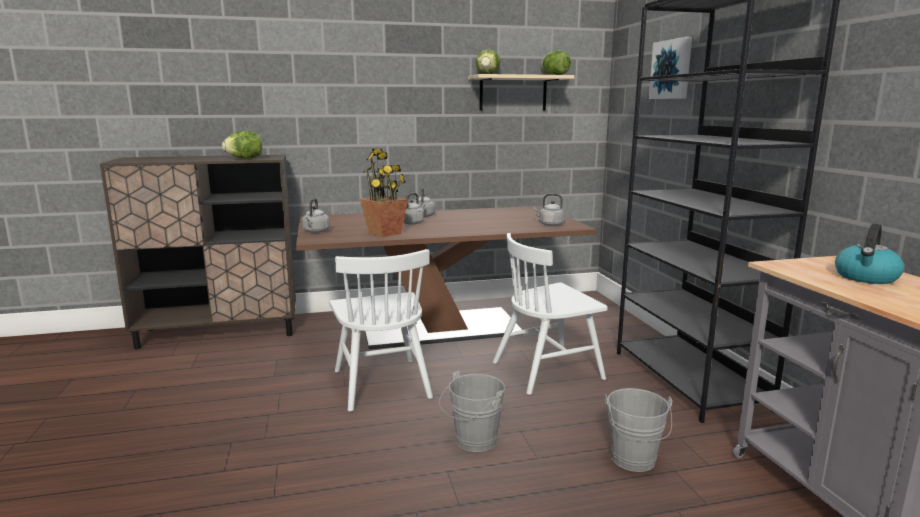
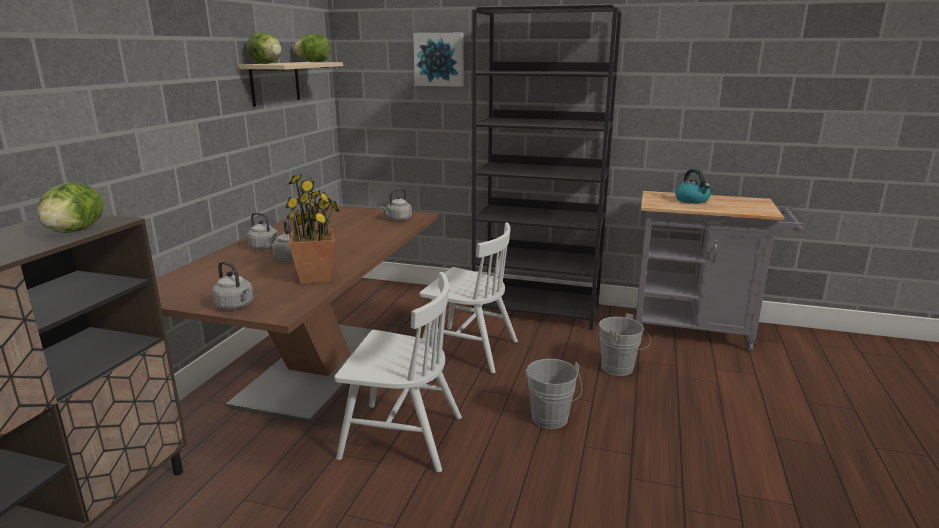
camera: 60 degrees left, 5 degrees up
white chair [493,233,608,395] -> white chair turned 75 degrees counterclockwise [420,222,518,373]

